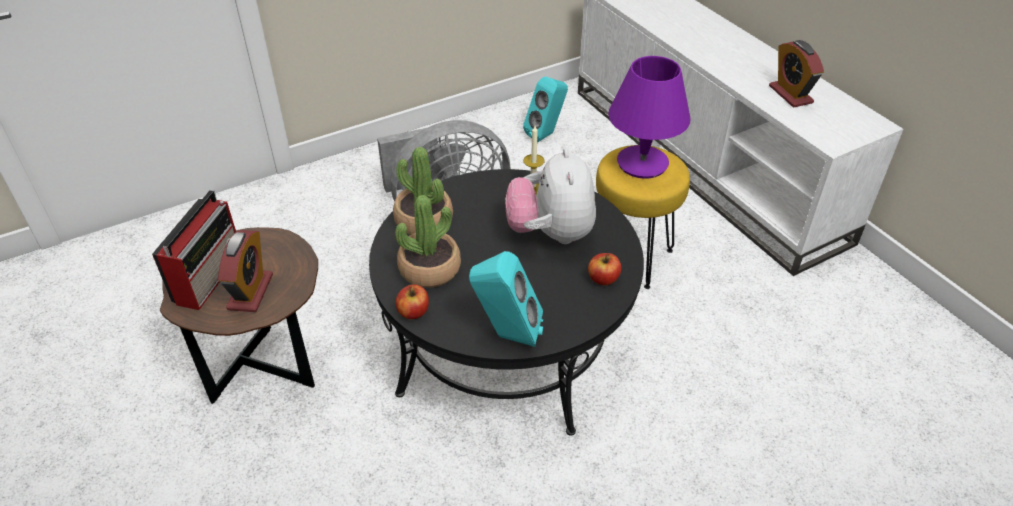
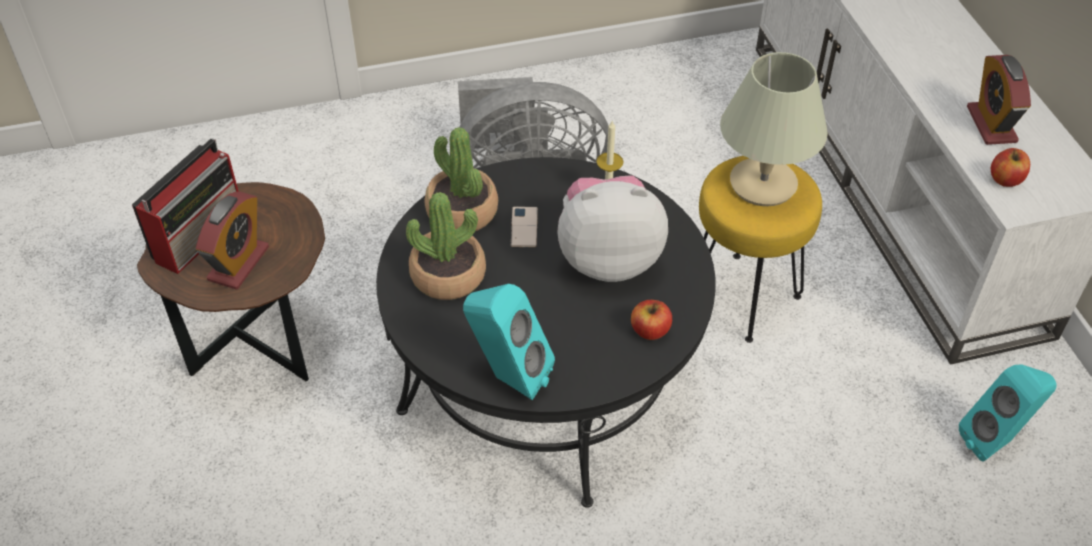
camera: 15 degrees right, 5 degrees up
apple [396,284,429,319] -> apple moved to [991,148,1030,187]
plush toy [505,148,596,244] -> plush toy turned 75 degrees clockwise [557,175,668,282]
turquoise speaker [523,76,568,142] -> turquoise speaker moved to [959,364,1057,462]
purple table lamp [608,56,691,179] -> beige table lamp [720,52,828,206]
none -> phone [511,207,538,247]

